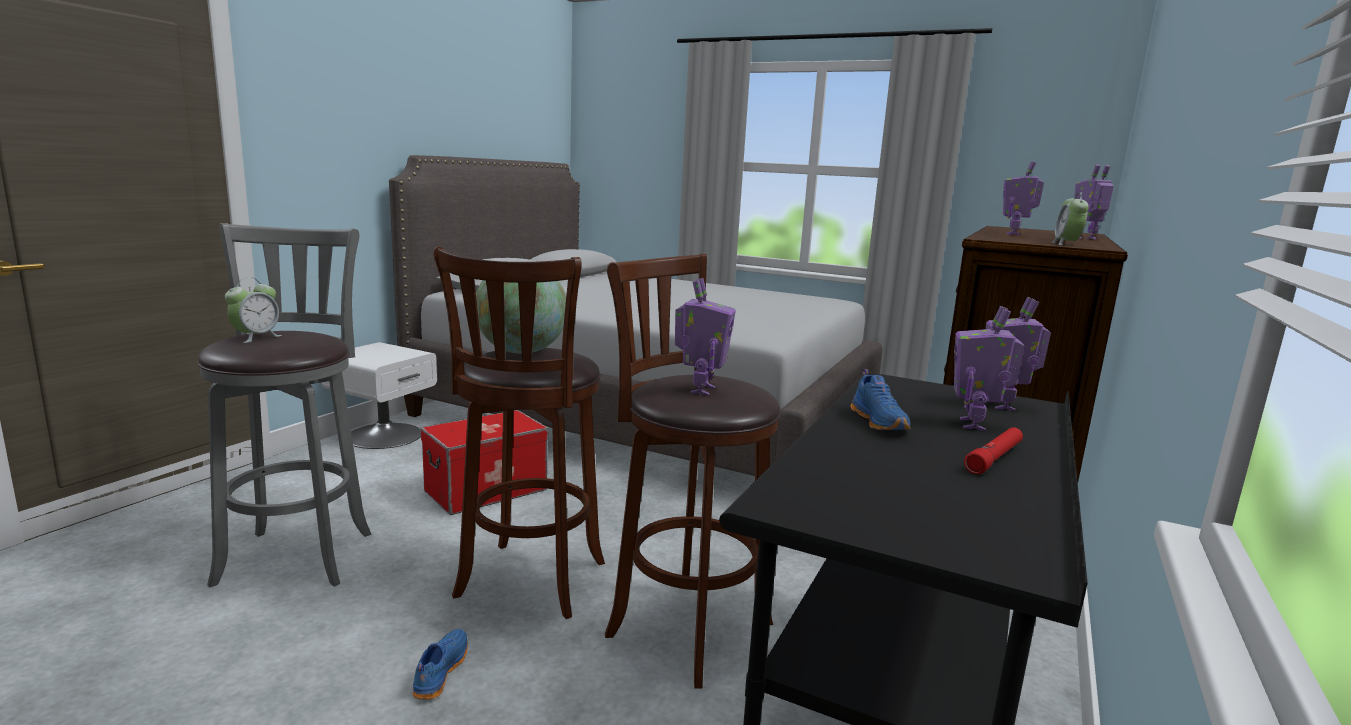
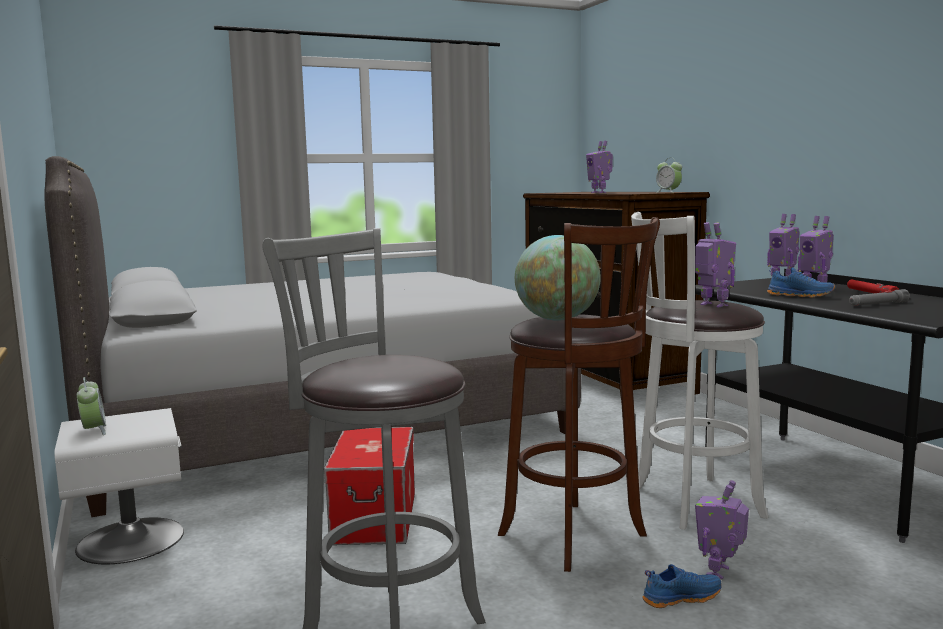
camera: 50 degrees left, 5 degrees down
alarm clock [225,277,282,343] -> alarm clock moved to [77,377,106,435]
blue shoe [412,629,468,700] -> blue shoe turned 120 degrees clockwise [643,564,722,608]
brown stool [605,254,781,689] -> white stool [631,212,768,530]
toy robot [1074,165,1114,240] -> toy robot moved to [695,480,749,579]
none -> grey flashlight [849,289,910,306]

